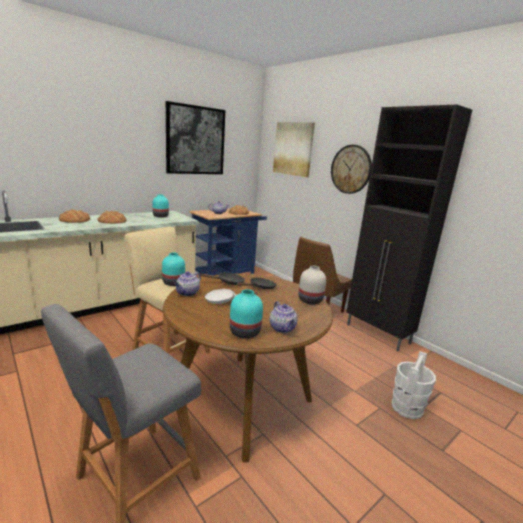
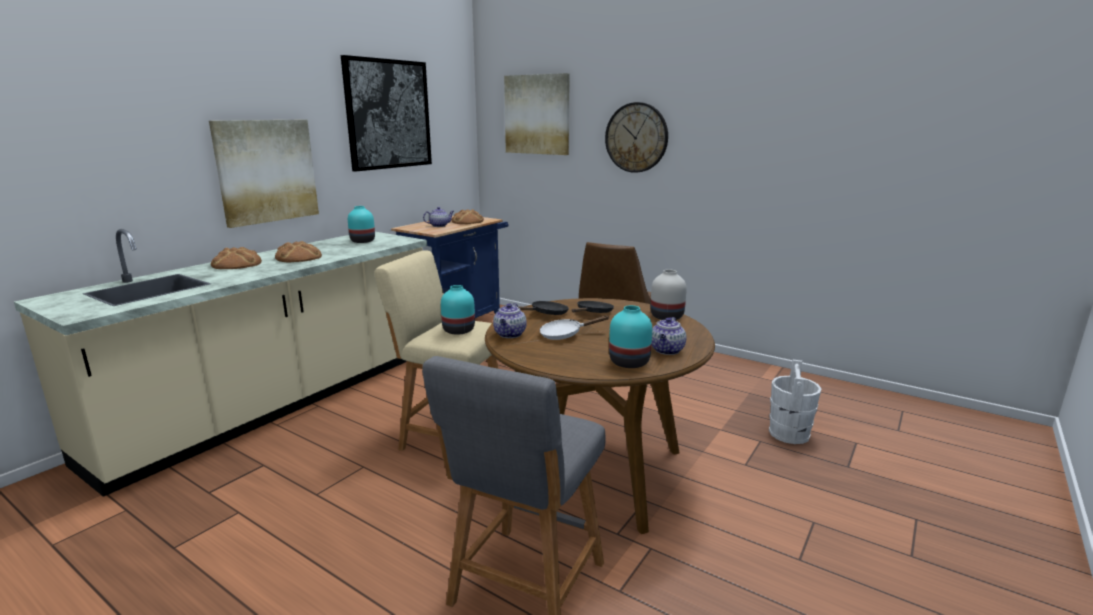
camera: 15 degrees left, 0 degrees up
teapot [270,301,298,333] -> teapot turned 60 degrees clockwise [652,317,687,355]
black cabinet [346,105,472,351] -> none
none -> picture [209,120,319,228]

